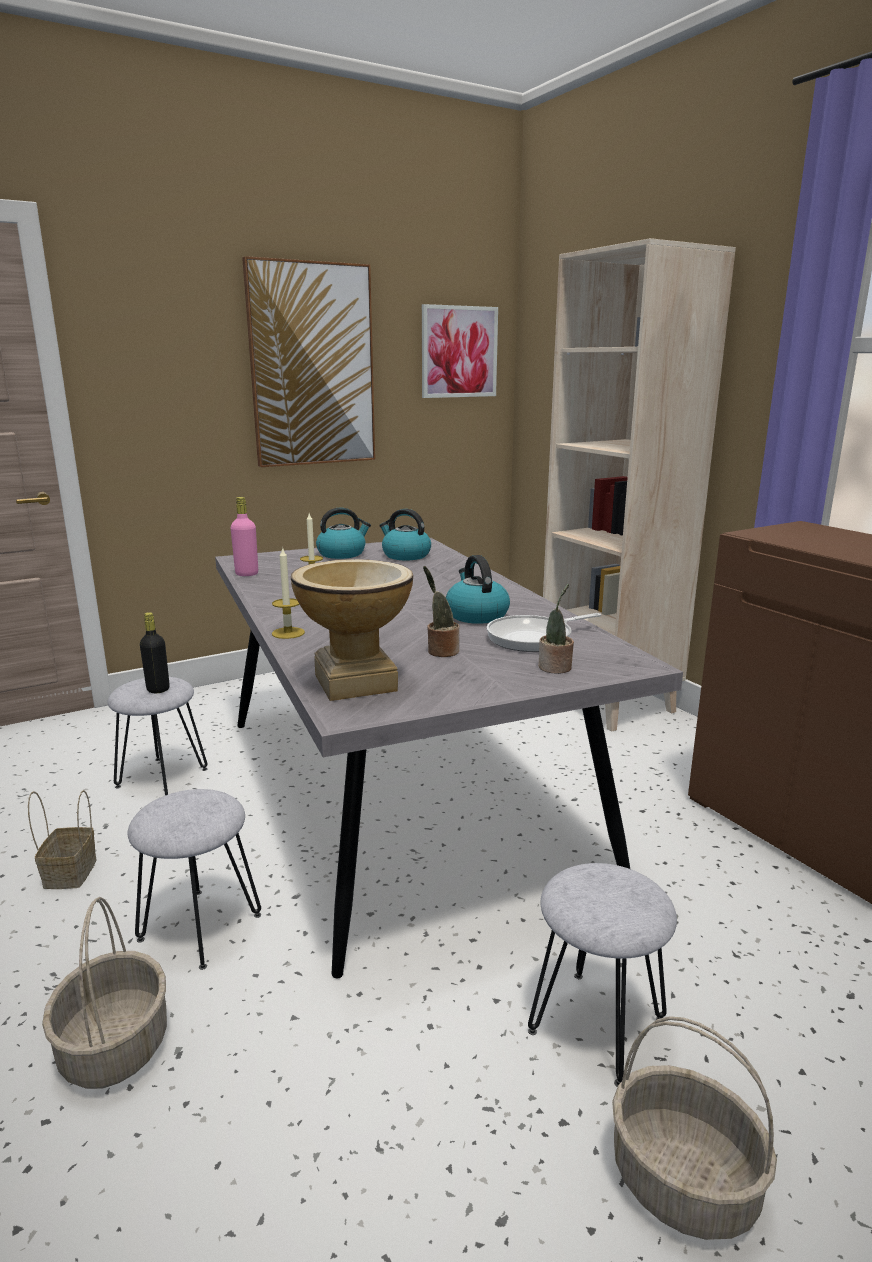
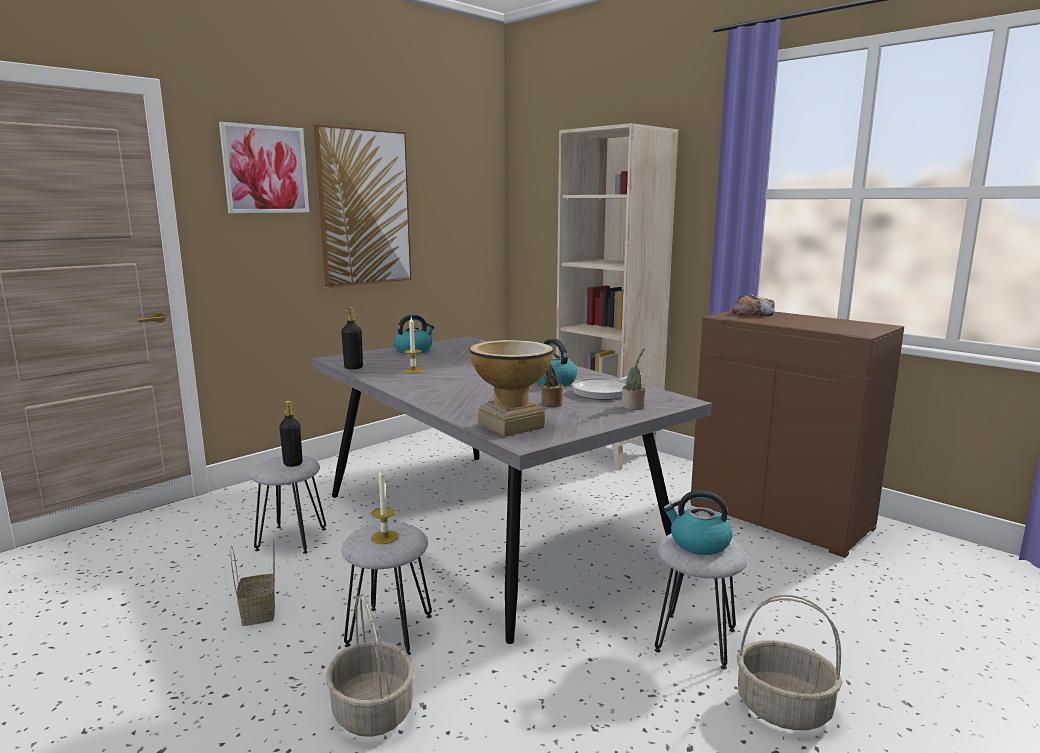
camera: 15 degrees left, 5 degrees down
pink bottle [231,497,258,576] -> black bottle [341,307,363,369]
candle [272,547,305,639] -> candle moved to [371,469,399,544]
kettle [379,509,431,560] -> kettle moved to [663,490,733,555]
picture [422,304,498,398] -> picture moved to [219,122,309,213]
none -> bread [732,294,775,316]

